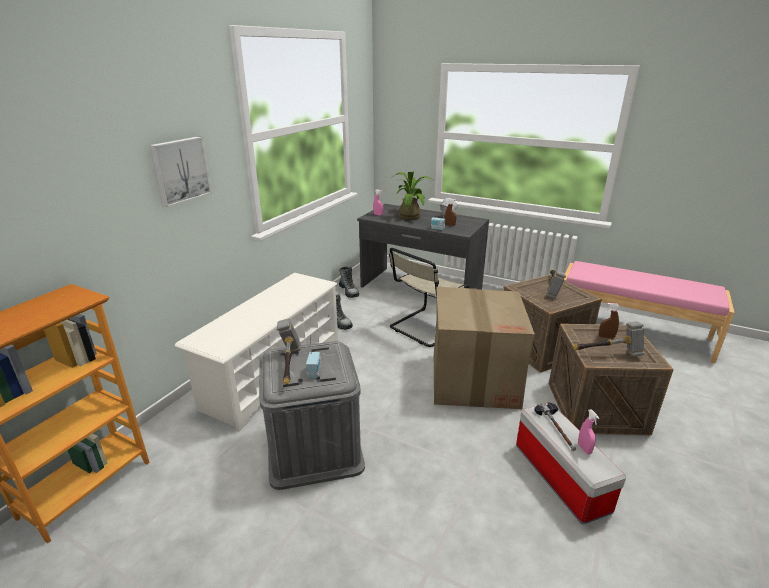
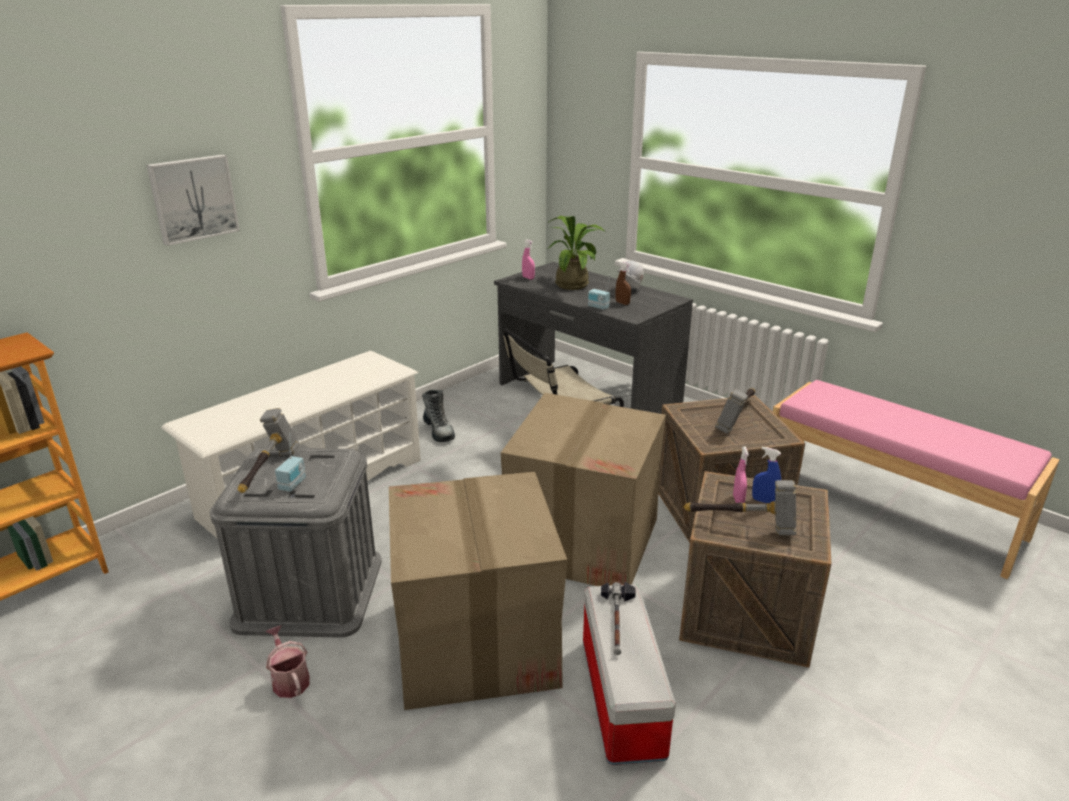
camera: 15 degrees right, 0 degrees up
boot [339,267,359,298] -> none
pink spray bottle [578,409,599,455] -> pink spray bottle moved to [733,446,749,503]
brown spray bottle [599,303,620,339] -> blue spray bottle [752,447,781,503]
none -> watering can [266,625,310,698]
none -> cardboard box [389,472,567,710]

